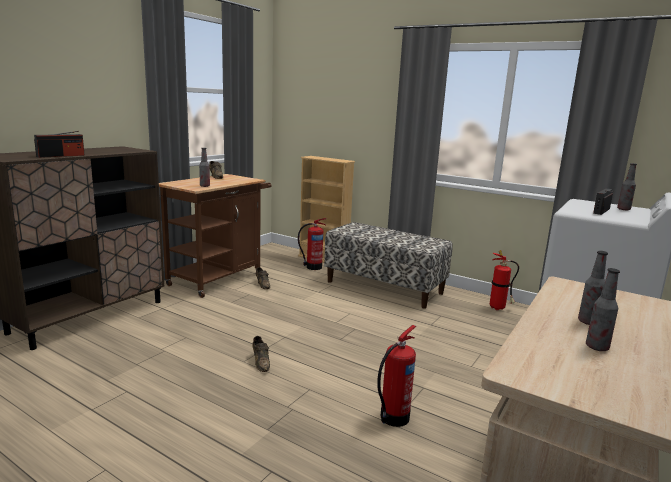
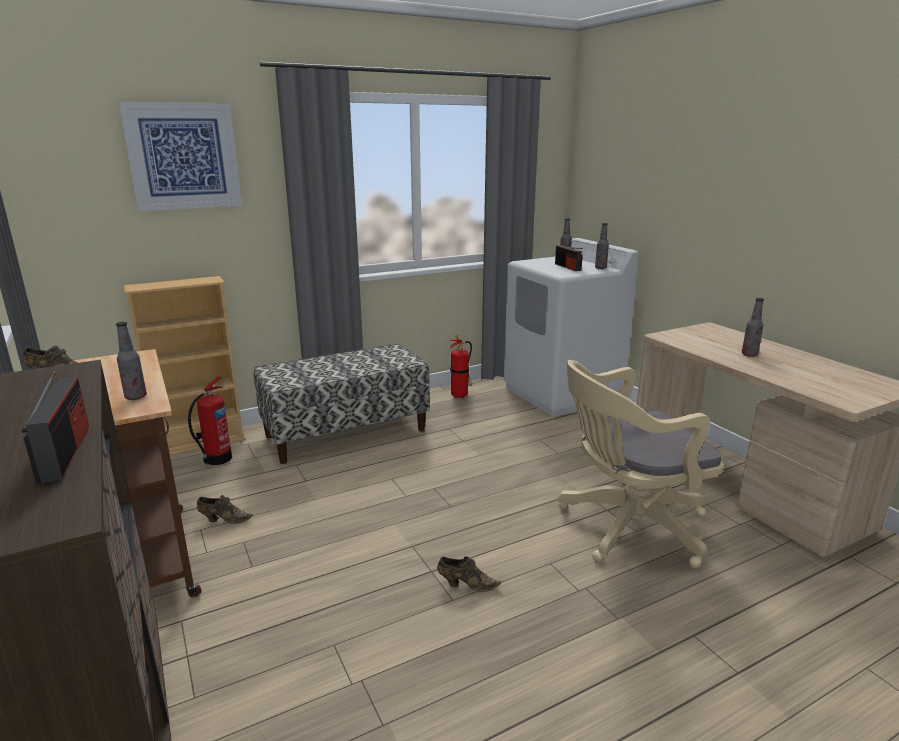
camera: 60 degrees left, 5 degrees up
fire extinguisher [377,325,416,427] -> beige office chair [558,360,723,569]
bottle [586,268,620,351] -> bottle moved to [595,223,609,269]
none -> picture [118,101,242,211]

